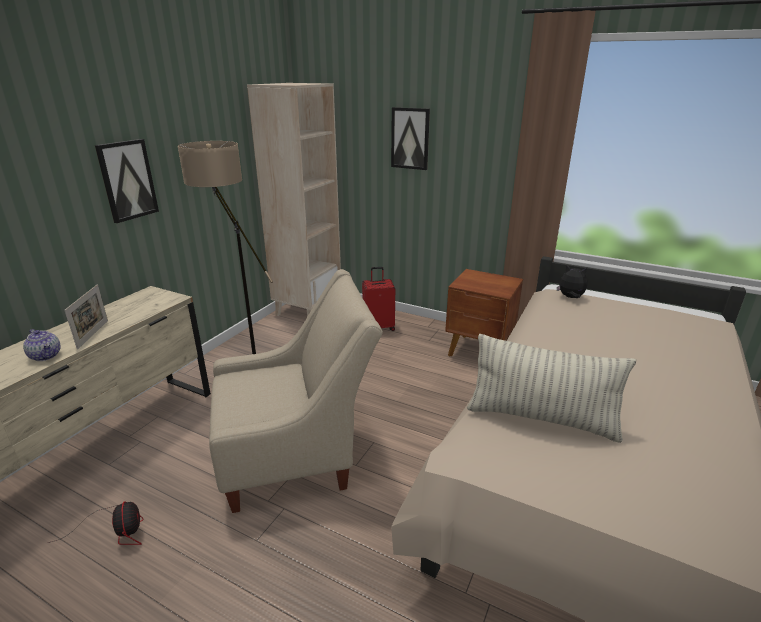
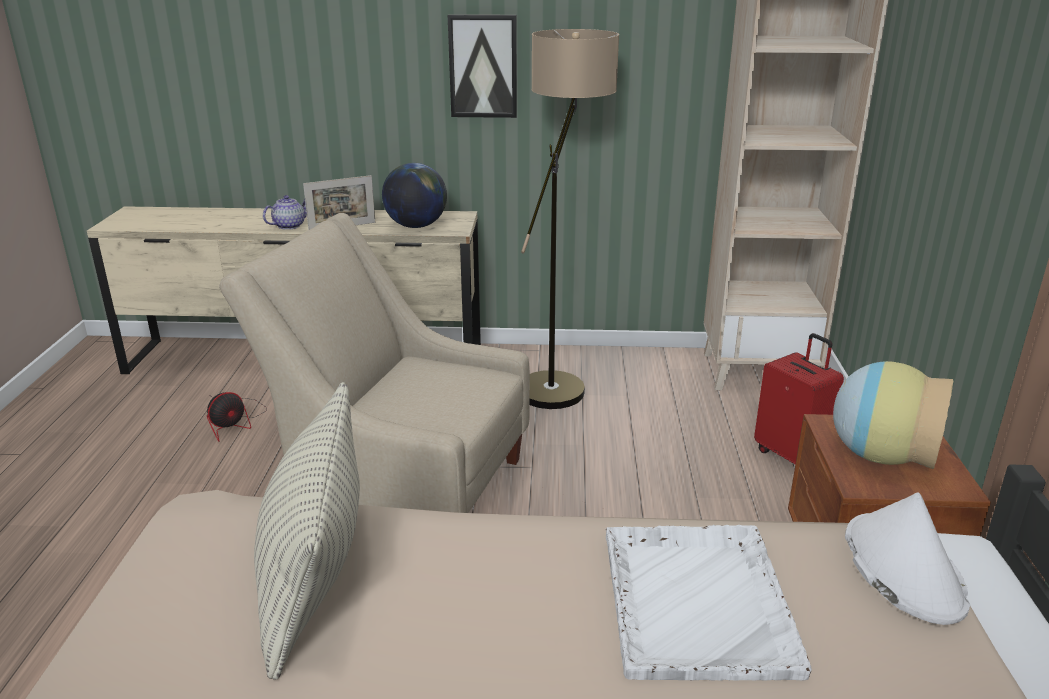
camera: 65 degrees right, 0 degrees up
teapot [23,329,61,361] -> teapot turned 150 degrees counterclockwise [263,195,307,230]
beige armchair [209,269,383,513] -> beige armchair turned 150 degrees clockwise [219,213,530,513]
picture [391,107,430,170] -> none
plush toy [557,265,587,298] -> white hat [845,492,970,625]
none -> globe [382,163,447,228]
none -> white tray [606,525,812,681]
none -> vase [833,361,953,469]

